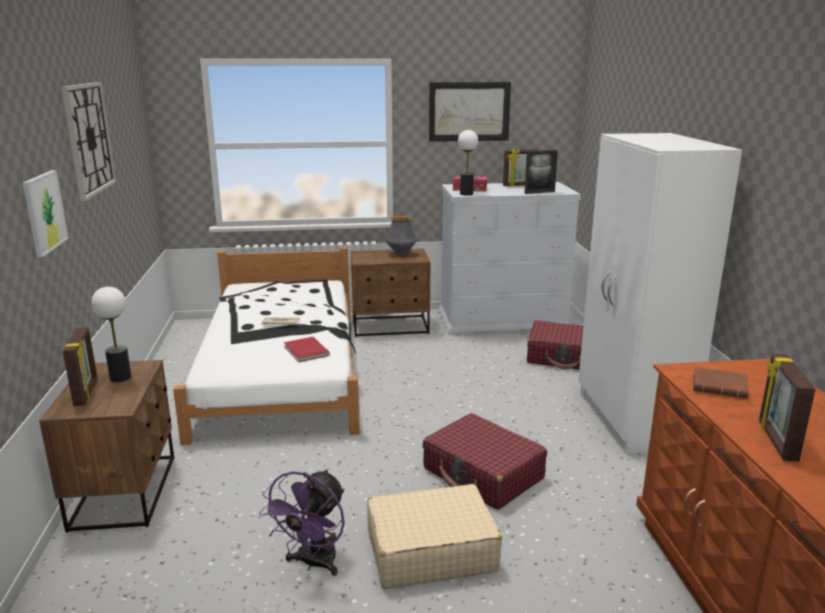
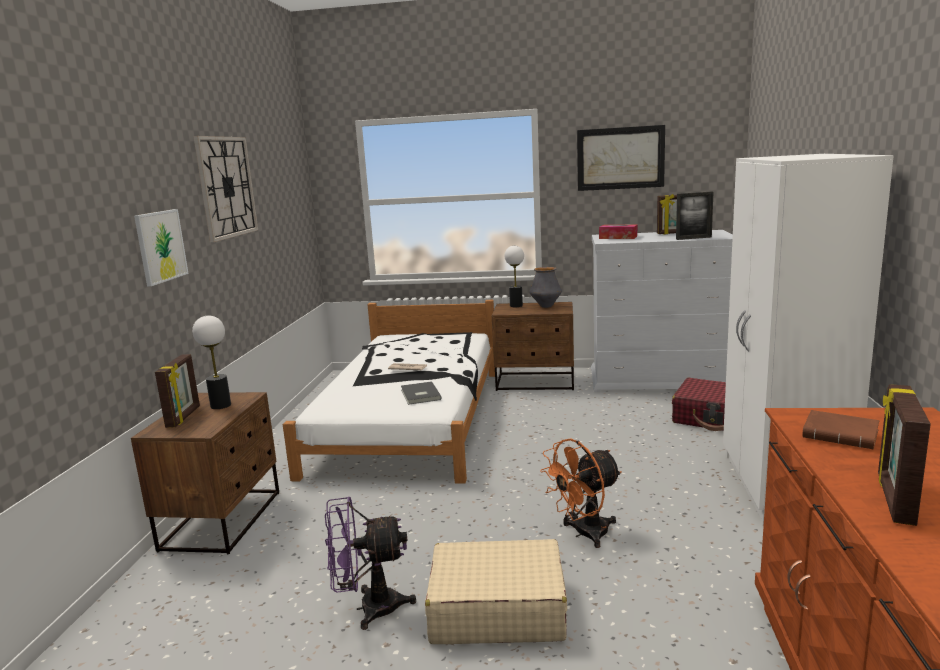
camera: 15 degrees right, 5 degrees down
purple fan [259,469,345,576] -> purple fan turned 45 degrees clockwise [325,497,416,630]
red book [284,337,330,362] -> grey book [401,381,442,405]
red suitcase [422,413,547,510] -> orange fan [540,438,622,548]
table lamp [458,130,478,195] -> table lamp moved to [505,246,524,307]

